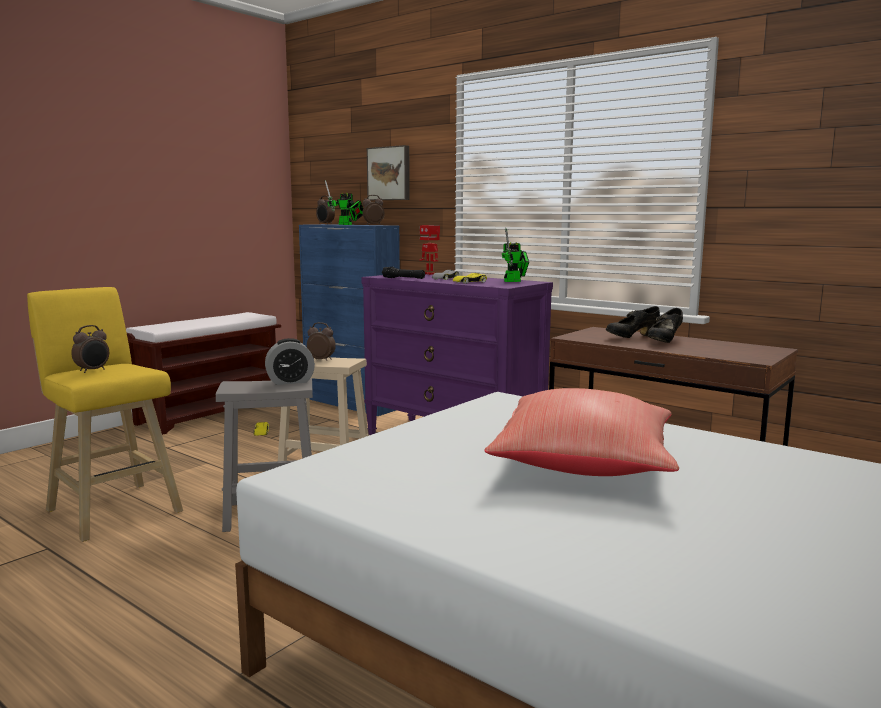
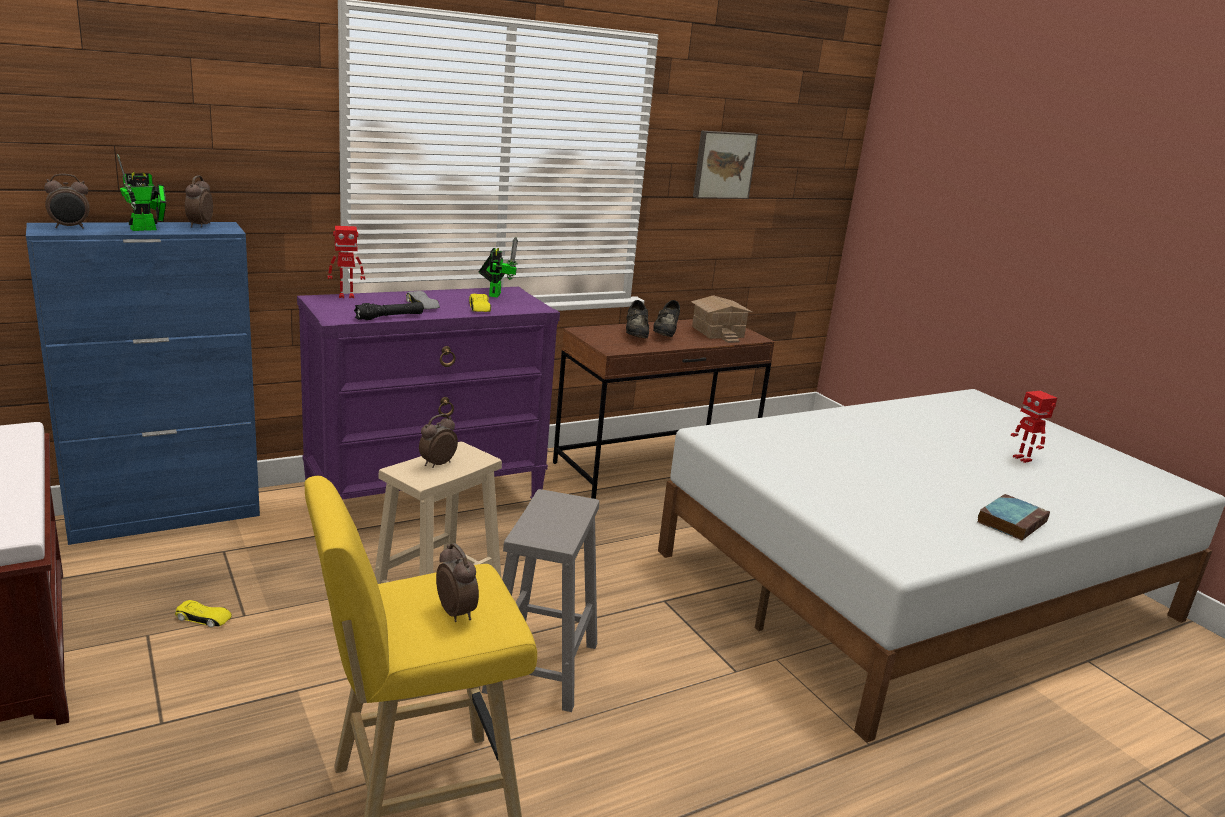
camera: 70 degrees left, 10 degrees up
alarm clock [265,338,315,385] -> none
picture [367,145,410,200] -> picture moved to [693,131,758,199]
red pillow [485,388,679,476] -> none
black shoe [648,308,683,343] -> black shoe turned 45 degrees clockwise [653,300,680,337]
none -> toy house [691,296,752,343]
none -> book [977,494,1050,540]
none -> toy robot [1011,391,1057,463]

